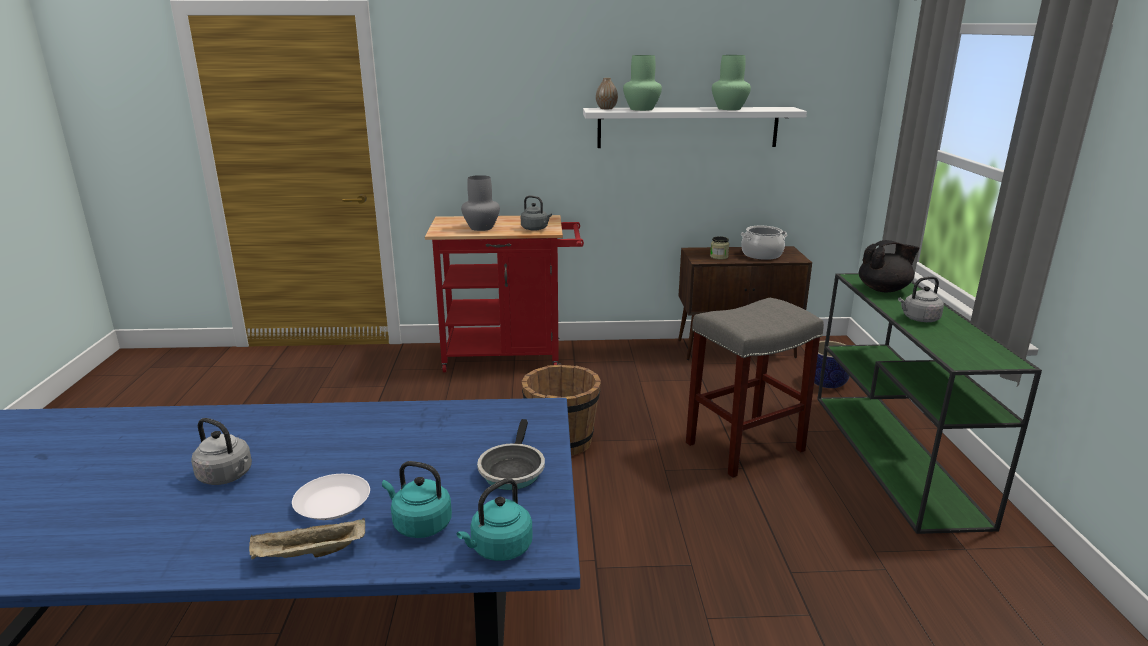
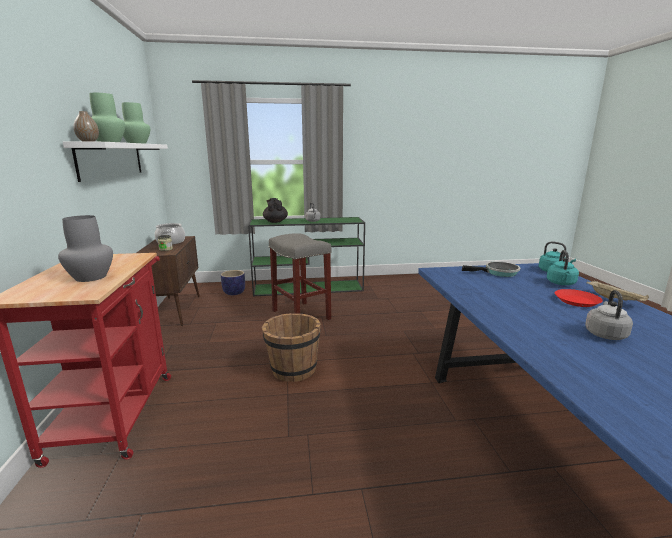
camera: 95 degrees left, 5 degrees down
white plate [292,474,370,520] -> red plate [555,289,603,307]
grey kettle [521,195,552,231] -> none

